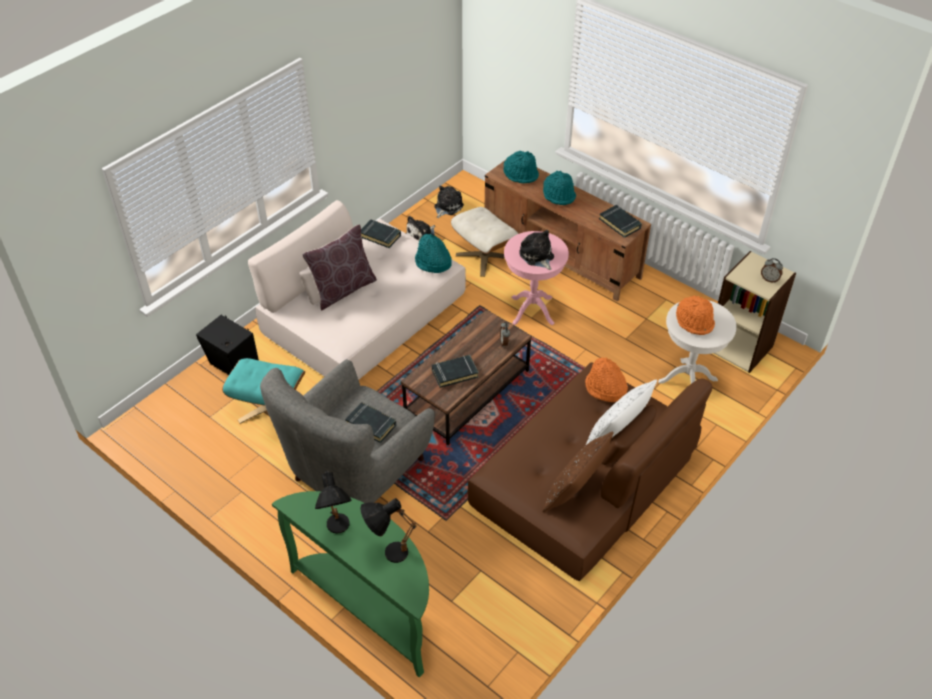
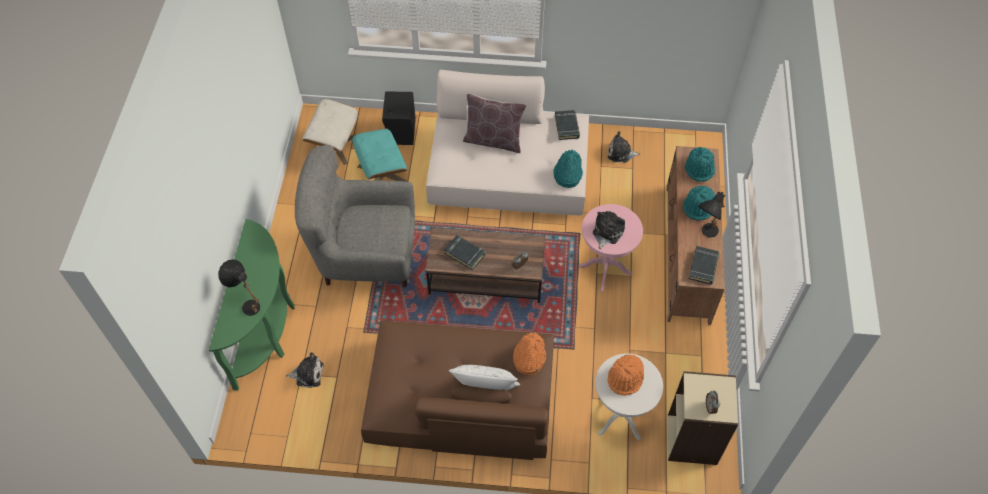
camera: 55 degrees right, 10 degrees up
black table lamp [315,471,352,533] -> black table lamp moved to [698,191,725,237]
black book [345,402,396,443] -> none
plush toy [434,186,464,218] -> plush toy moved to [286,352,324,388]
beige ottoman [451,207,518,277] -> beige ottoman moved to [302,99,358,165]
brown pillow [542,431,613,512] -> none

